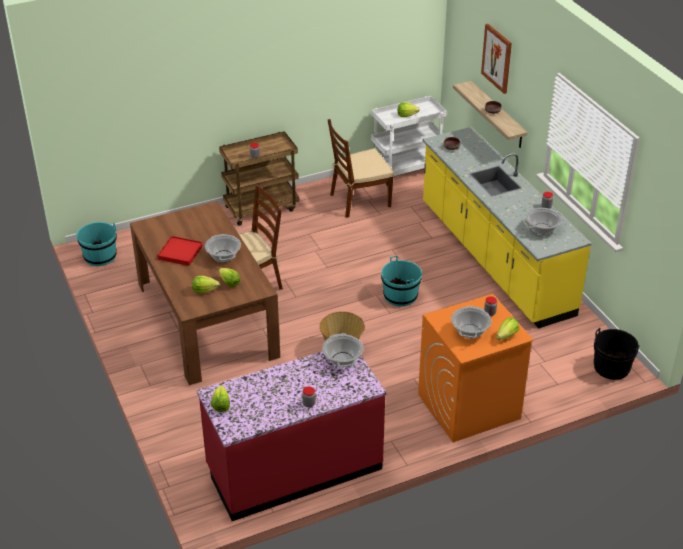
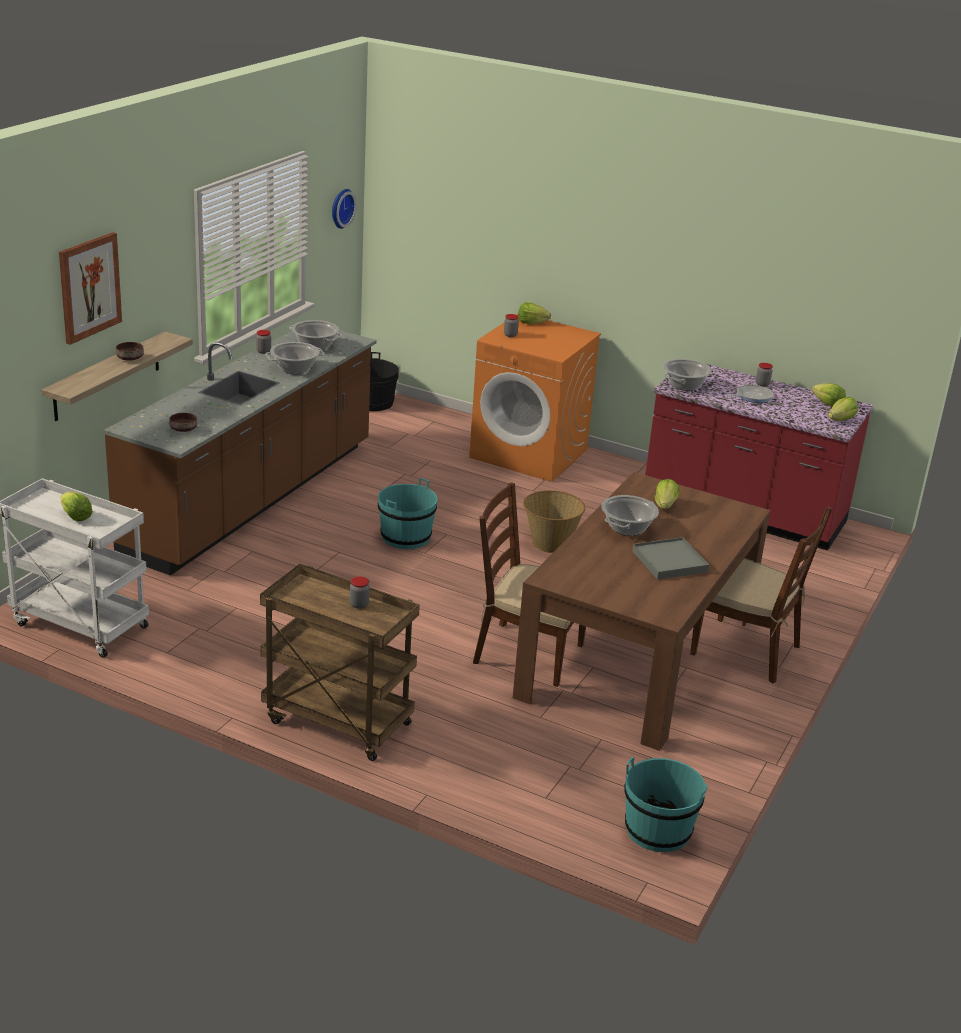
camera: 130 degrees left, 10 degrees down
red tray [157,236,203,266] -> grey tray [632,537,709,580]
lettuce [192,276,220,293] -> lettuce moved to [812,383,846,407]
brown chair [328,119,394,218] -> brown chair moved to [690,506,832,683]
yellow counter [423,127,592,328] -> brown counter [103,330,377,576]
cooking pot [451,306,492,339] -> cooking pot moved to [265,342,325,374]
none -> wall clock [332,189,357,229]
none -> frying pan [725,385,773,403]

